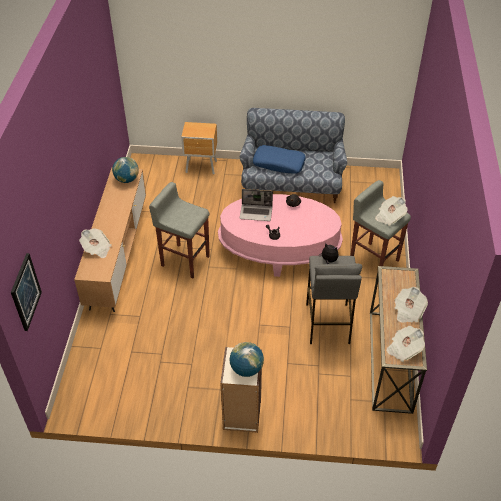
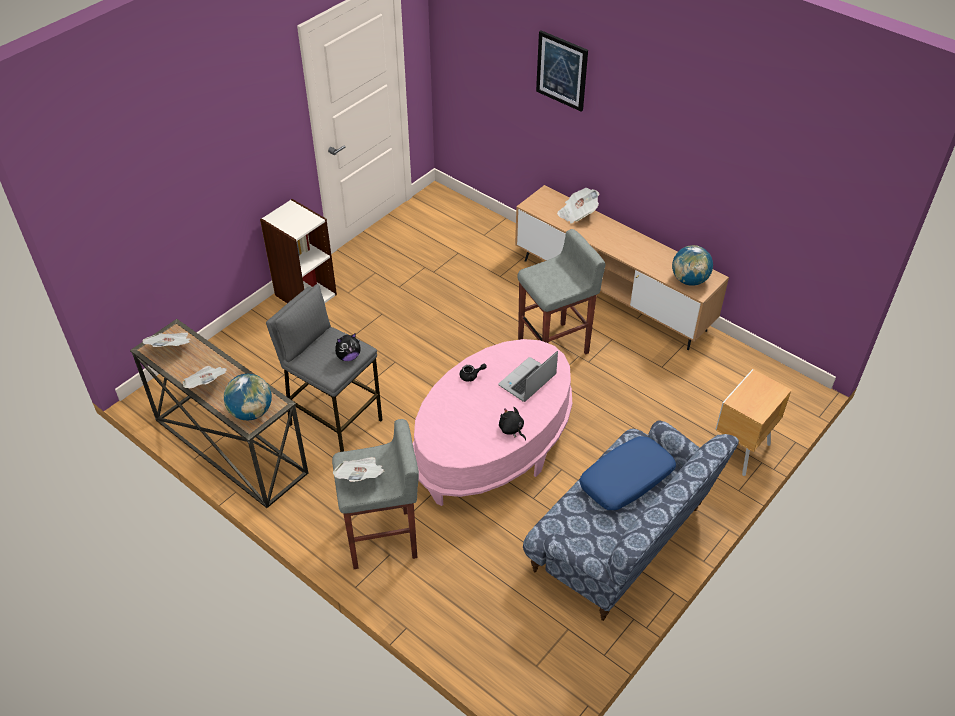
camera: 125 degrees right, 0 degrees up
picture [11,253,42,331] -> picture moved to [536,30,588,111]
globe [230,342,264,377] -> globe moved to [224,374,272,420]

